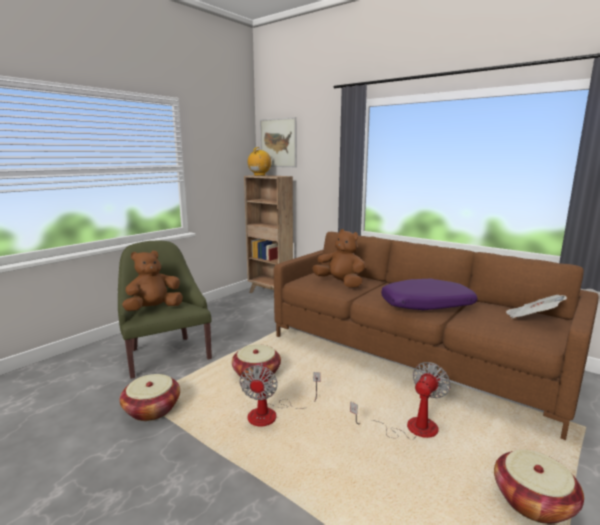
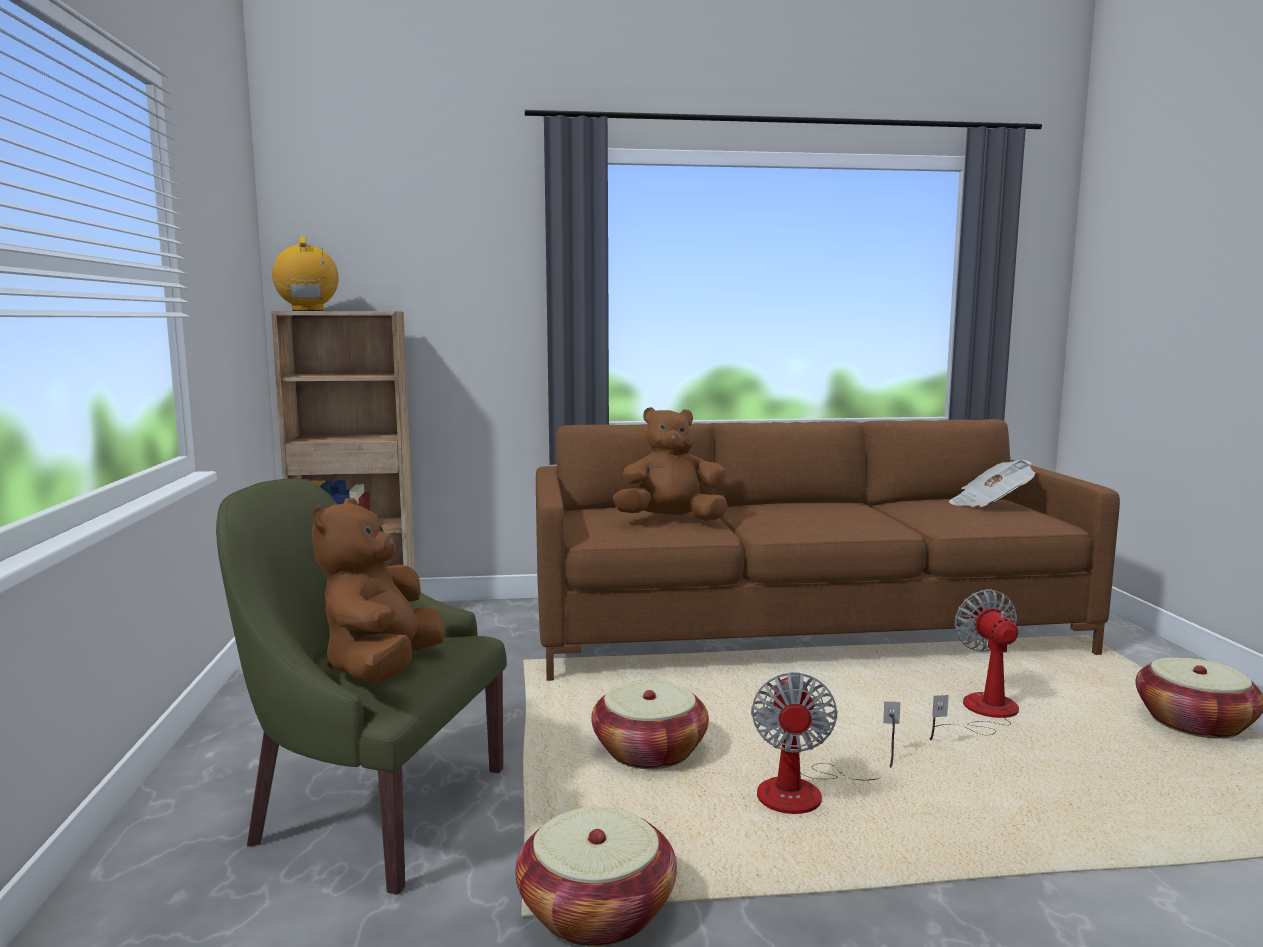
camera: 45 degrees left, 5 degrees down
fan [239,363,321,427] -> fan turned 45 degrees clockwise [751,672,901,814]
picture [260,117,297,167] -> none
purple pillow [381,279,478,310] -> none

